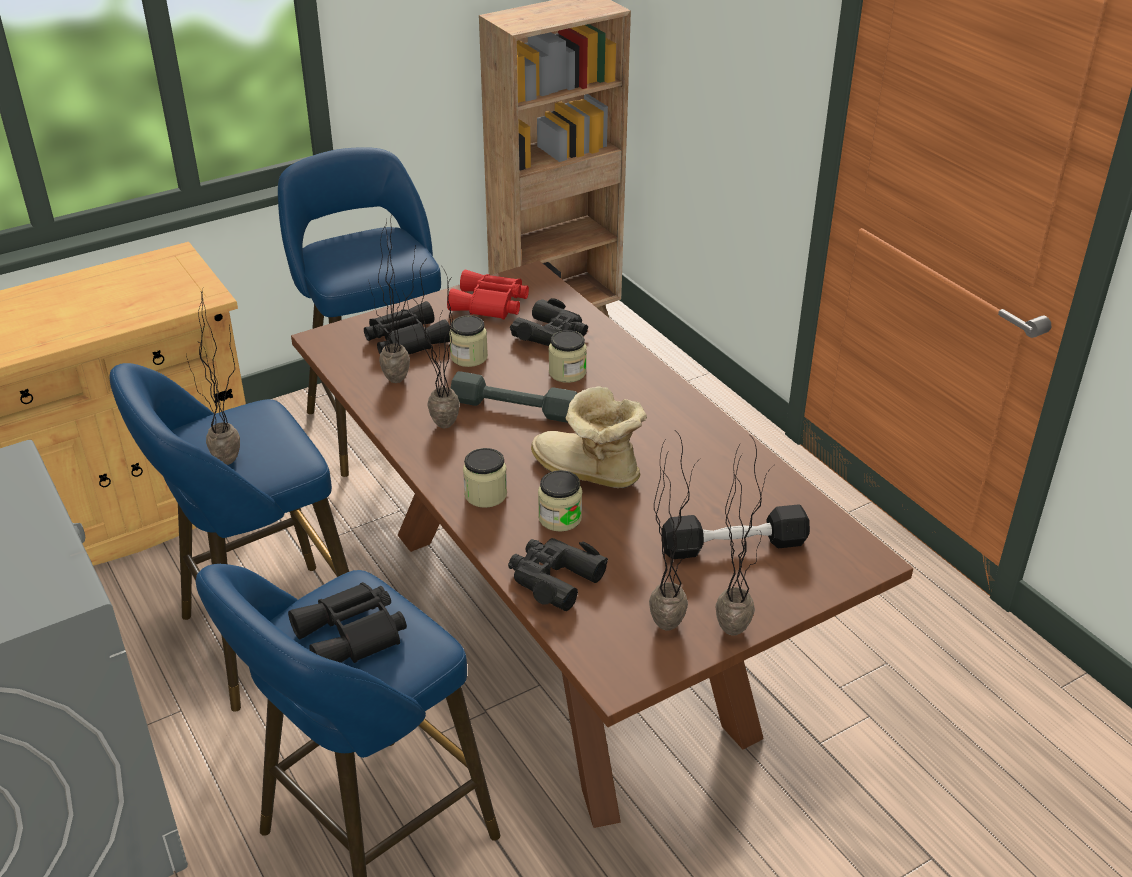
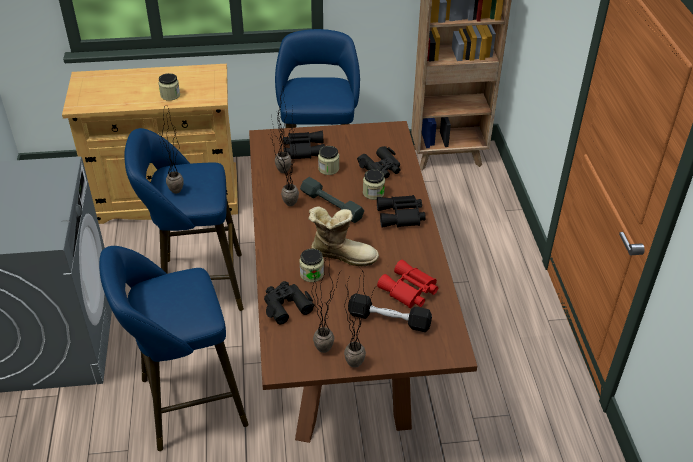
camera: 25 degrees right, 5 degrees up
black binoculars [288,582,407,663] -> black binoculars moved to [377,195,426,227]
red binoculars [447,270,529,319] -> red binoculars moved to [377,260,438,308]
jar [463,448,507,508] -> jar moved to [158,73,180,101]
boot [531,386,647,488] -> boot turned 135 degrees clockwise [308,207,379,266]

